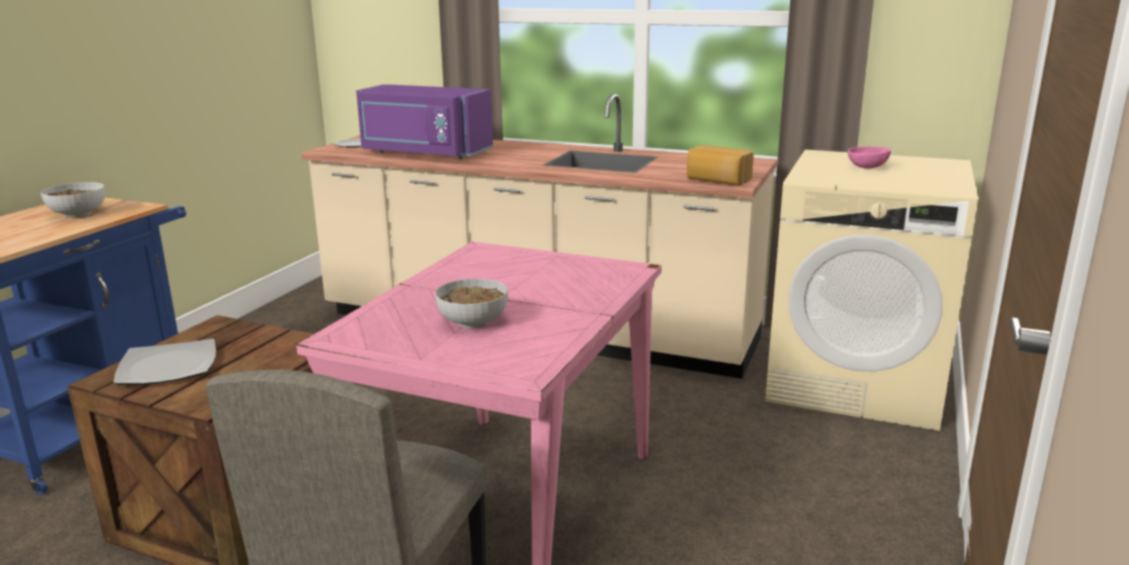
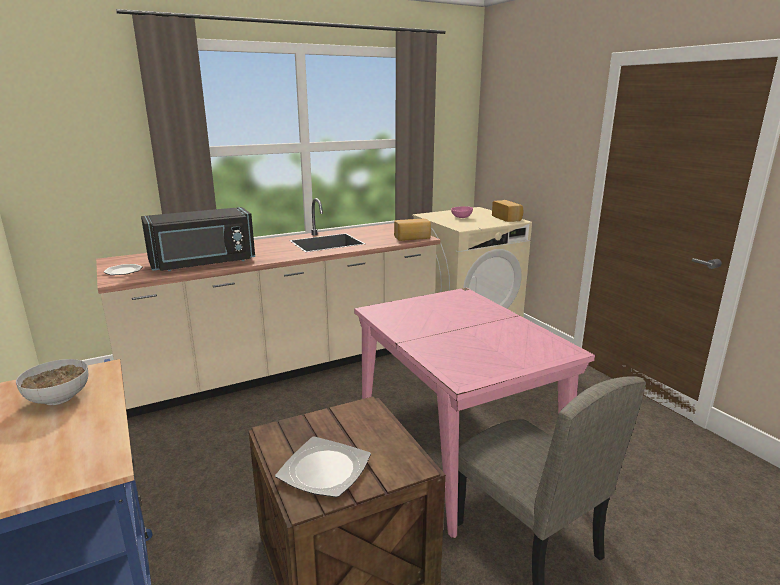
camera: 50 degrees left, 0 degrees up
purple microwave [356,84,493,159] -> black microwave [141,207,255,271]
bowl [435,279,508,328] -> none
none -> bread [492,200,523,222]

